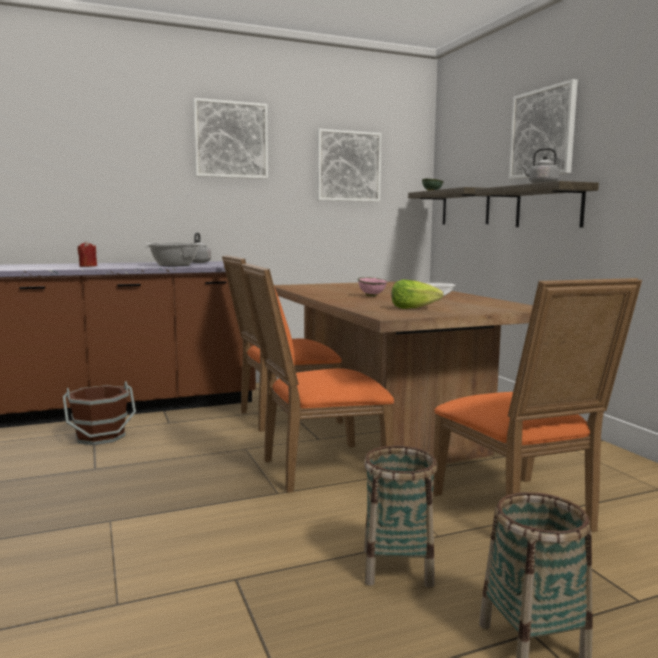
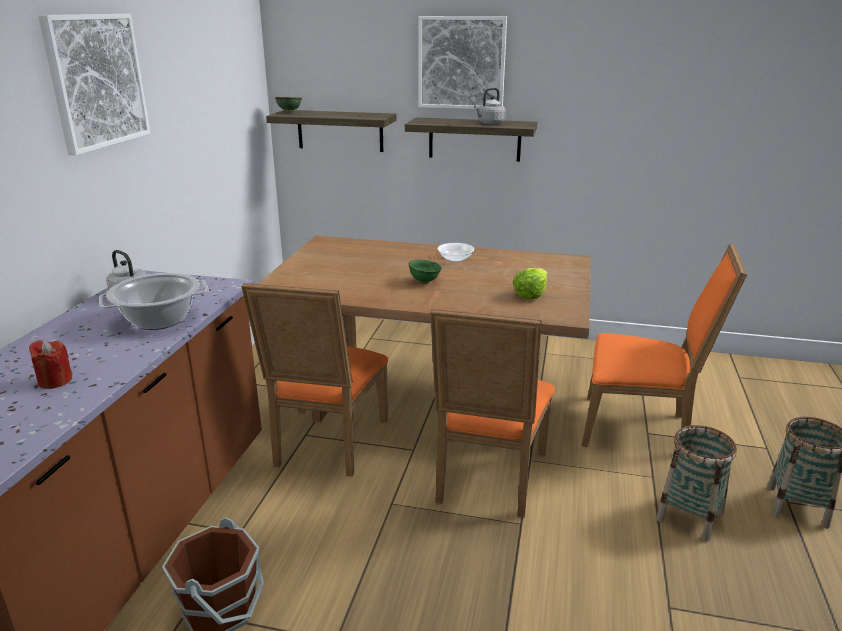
camera: 55 degrees left, 15 degrees up
picture [317,129,382,202] -> none
pink bowl [358,277,387,297] -> green bowl [409,260,442,284]

